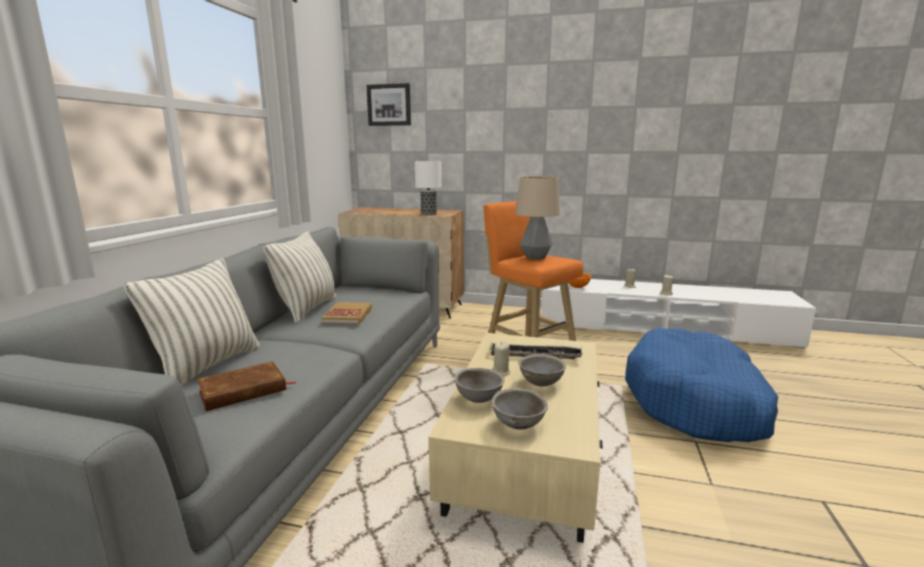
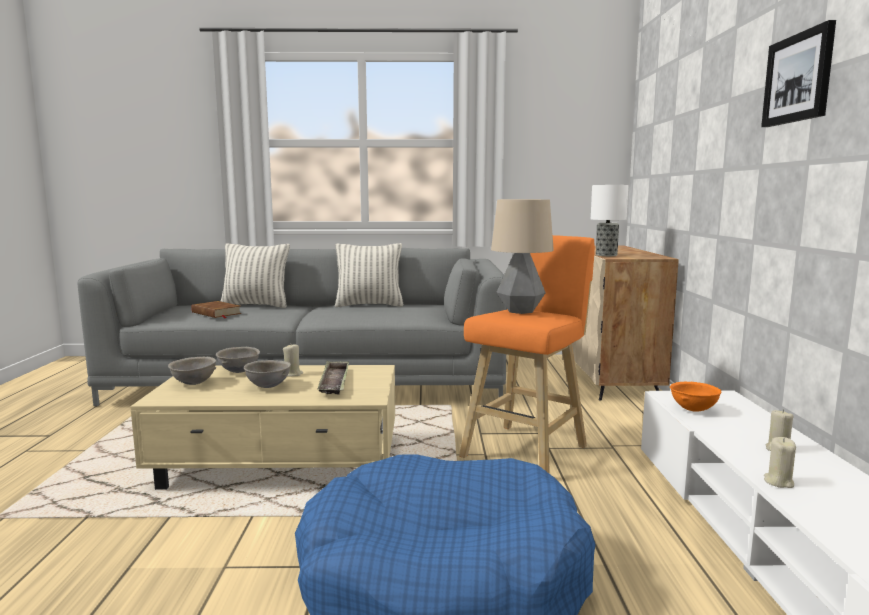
camera: 75 degrees right, 5 degrees down
book [322,302,372,325] -> none
picture [367,83,411,126] -> picture moved to [761,20,836,127]

